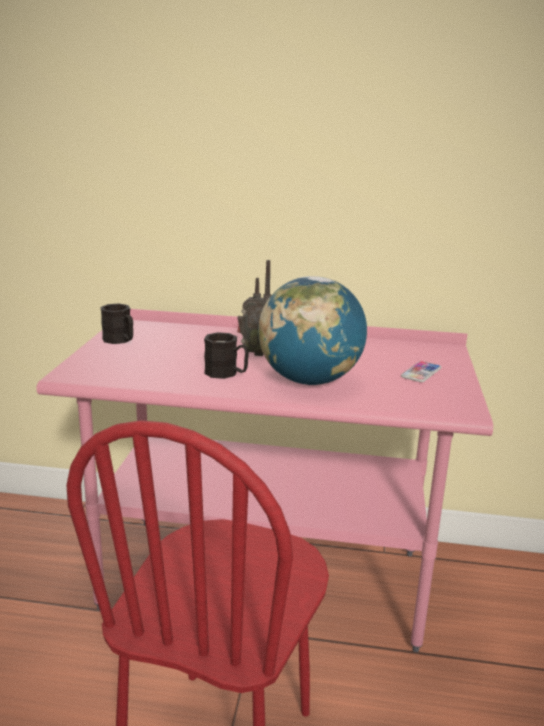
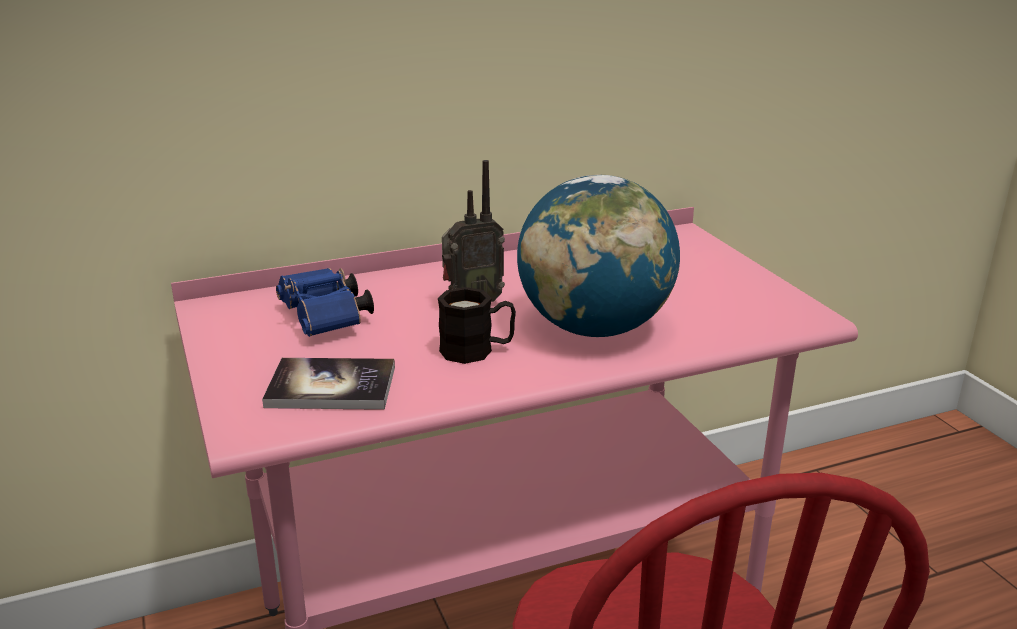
camera: 30 degrees left, 5 degrees up
black mug [100,303,133,344] -> none
phone [401,361,441,382] -> none
none -> book [262,358,395,410]
none -> blue binoculars [276,268,374,337]

